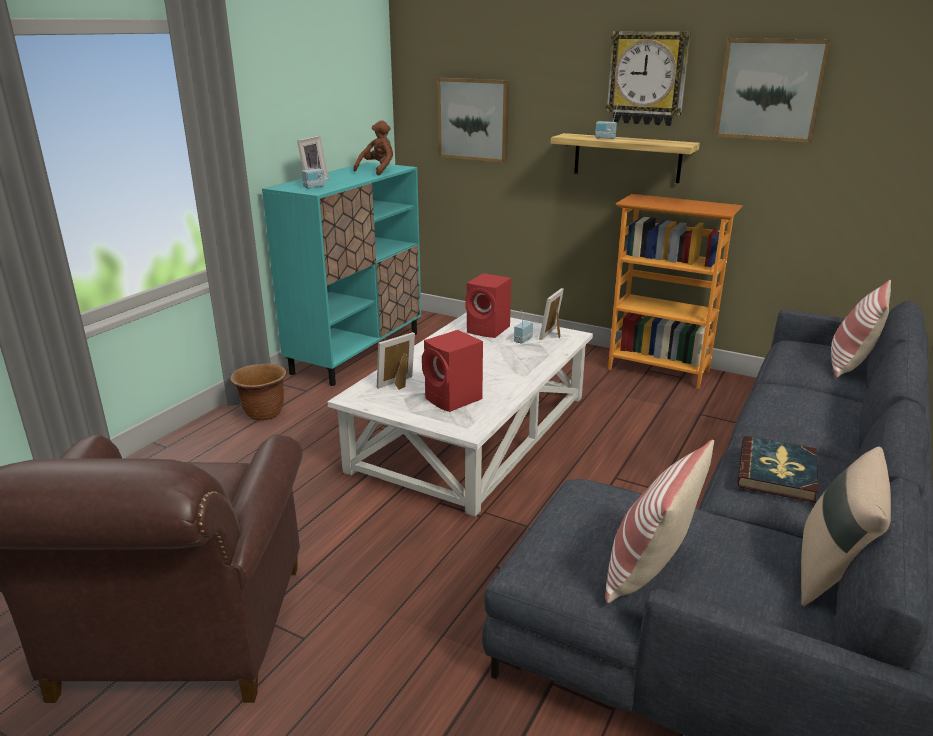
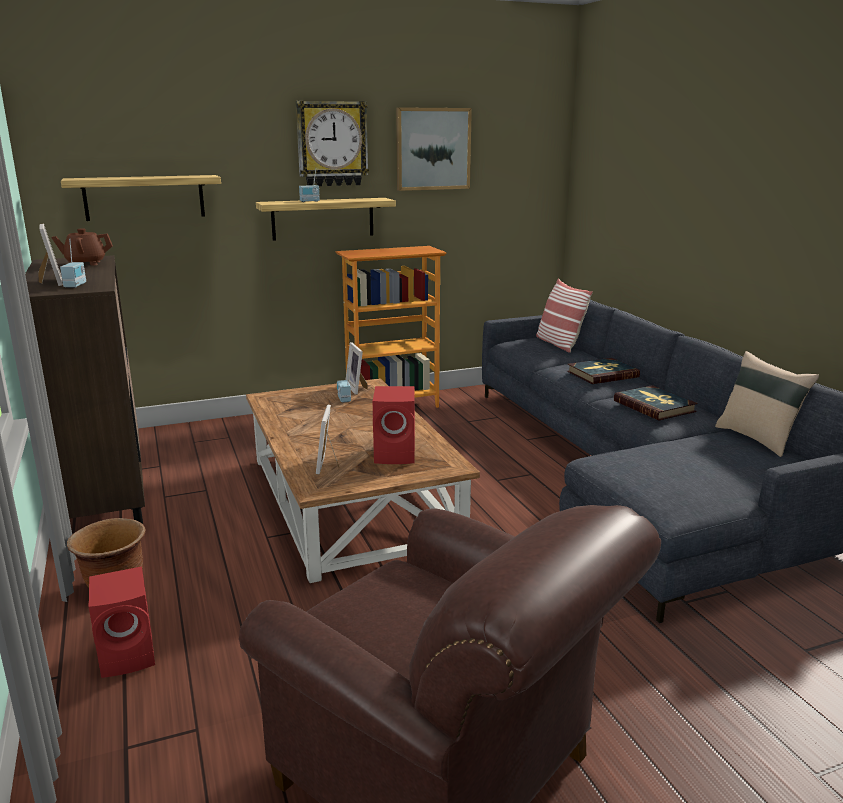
camera: 50 degrees left, 5 degrees down
turquoise cabinet [262,162,421,386] -> brown cabinet [25,255,145,524]
white coffee table [328,312,593,517] -> brown coffee table [246,378,480,583]
brown plush toy [353,120,393,176] -> brown teapot [51,229,113,265]
picture [437,78,509,163] -> shelf [61,175,221,221]
red speaker [465,273,511,338] -> red speaker moved to [89,566,155,678]
pillow [605,440,714,603] -> none
none -> book [567,358,640,384]

